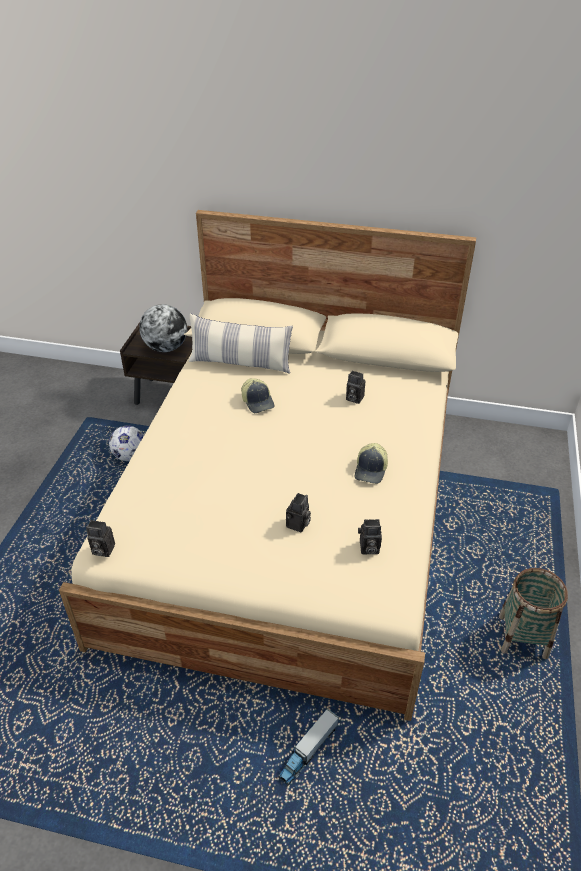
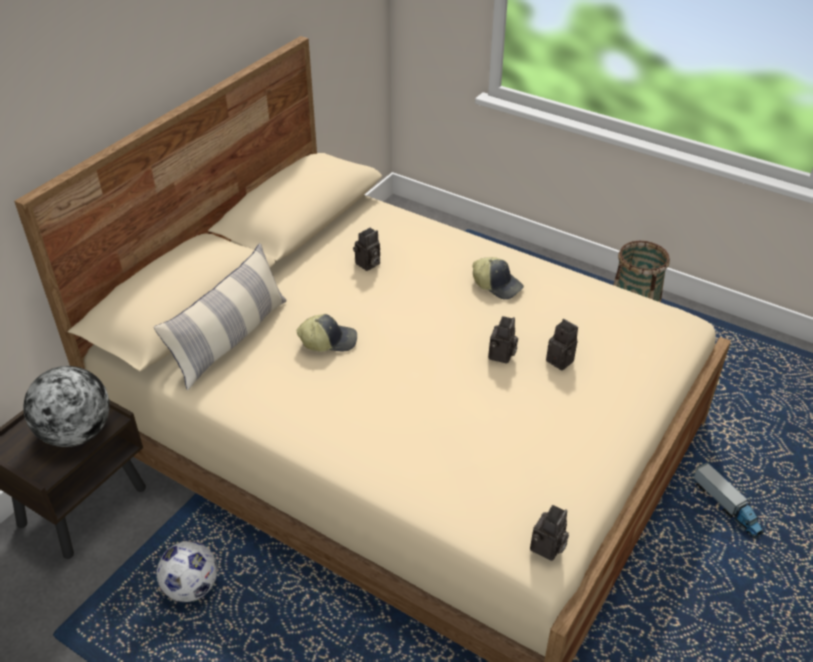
camera: 70 degrees left, 0 degrees up
camera [358,519,382,554] -> camera moved to [488,316,518,364]

